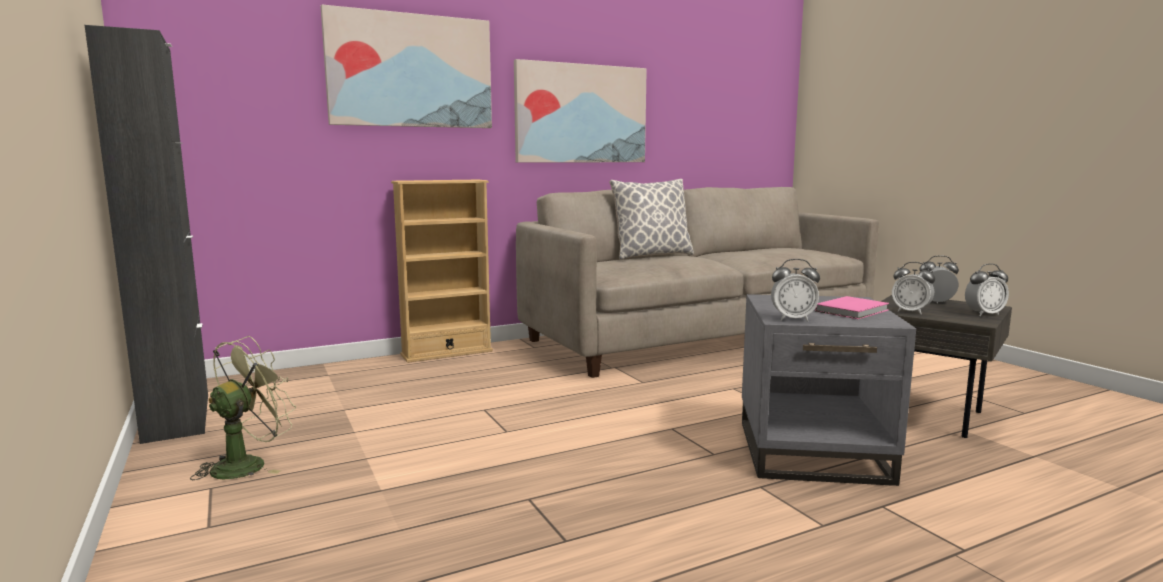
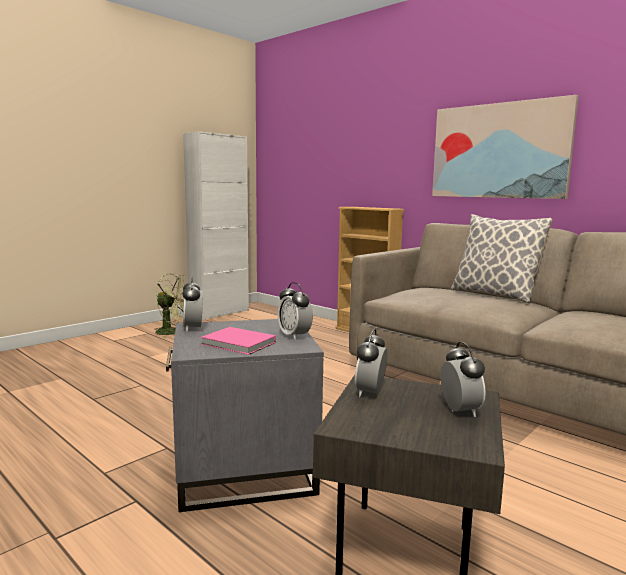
camera: 70 degrees right, 0 degrees up
black cabinet [85,25,208,444] -> white cabinet [183,131,249,320]
picture [320,5,492,128] -> none
alarm clock [965,263,1009,316] -> alarm clock moved to [278,282,313,340]

